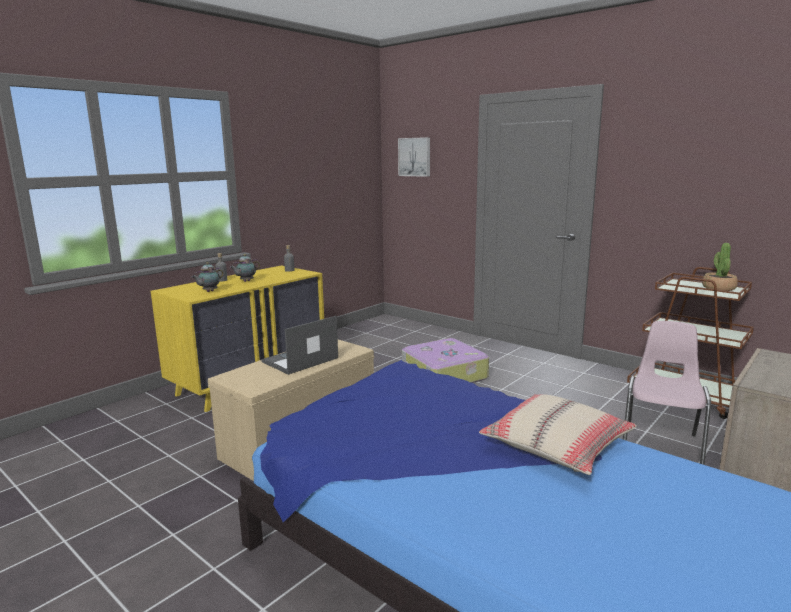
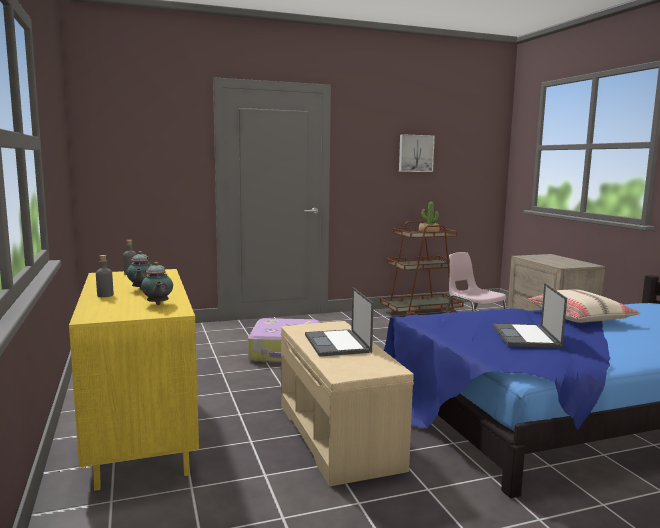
camera: 60 degrees left, 5 degrees down
picture [398,137,430,177] -> picture moved to [399,134,435,172]
none -> laptop [493,283,567,348]

